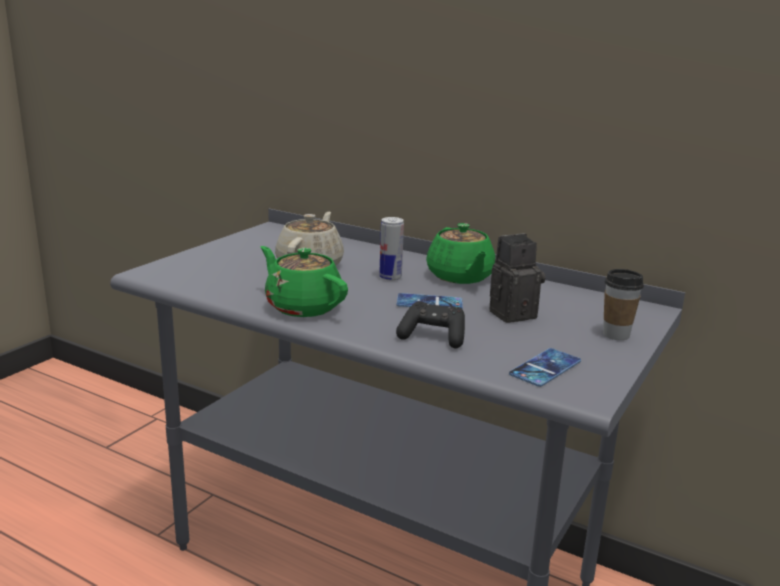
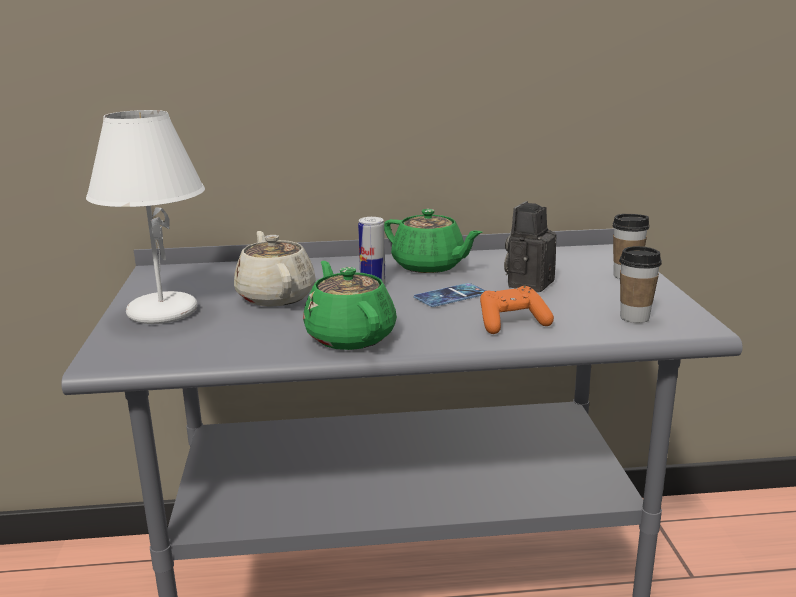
camera: 35 degrees left, 0 degrees up
green teapot [260,246,348,317] -> green teapot turned 60 degrees clockwise [303,261,397,350]
black game controller [396,301,465,349] -> orange game controller [480,286,554,334]
phone [509,348,581,387] -> cup [619,246,662,323]
none -> white table lamp [86,110,205,324]

